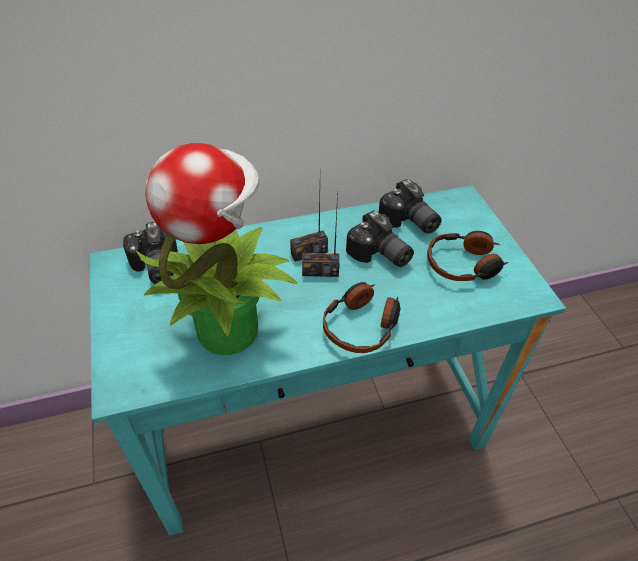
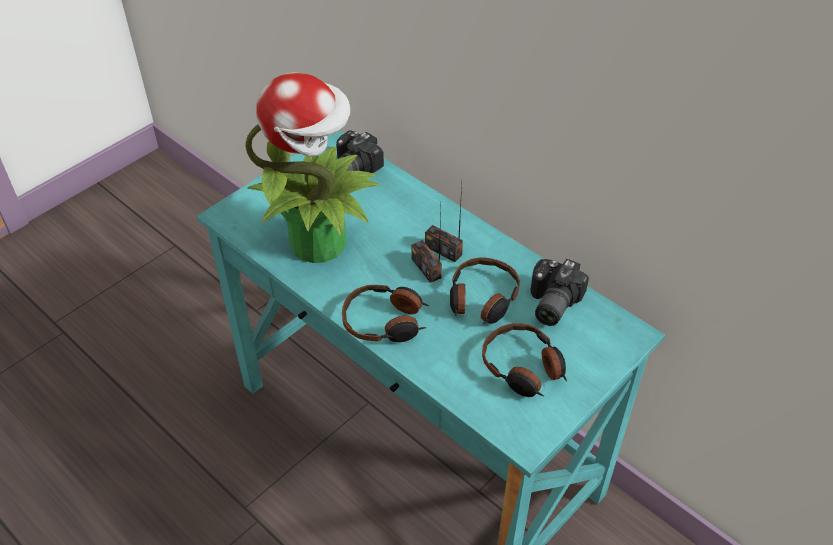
camera: 60 degrees right, 0 degrees up
camera [346,210,414,267] -> headphones [450,258,520,324]

